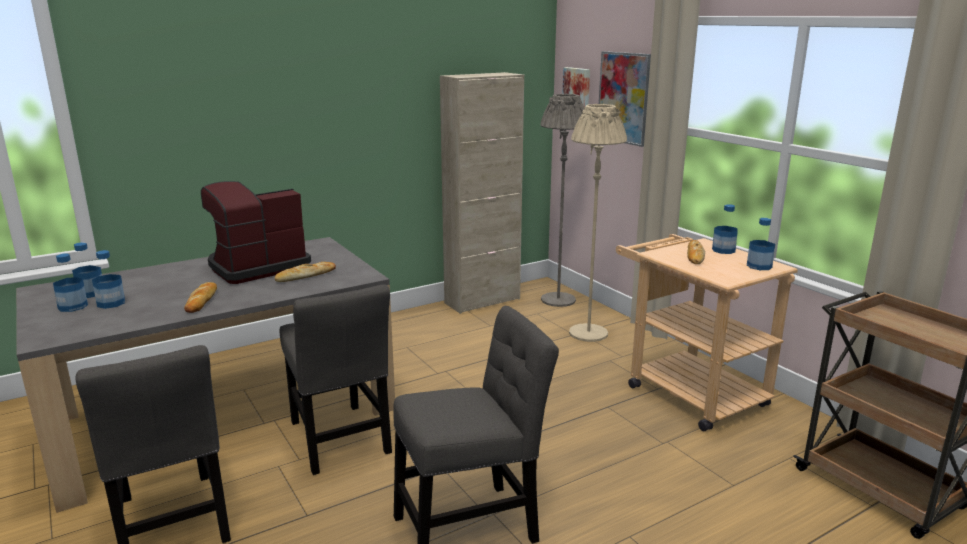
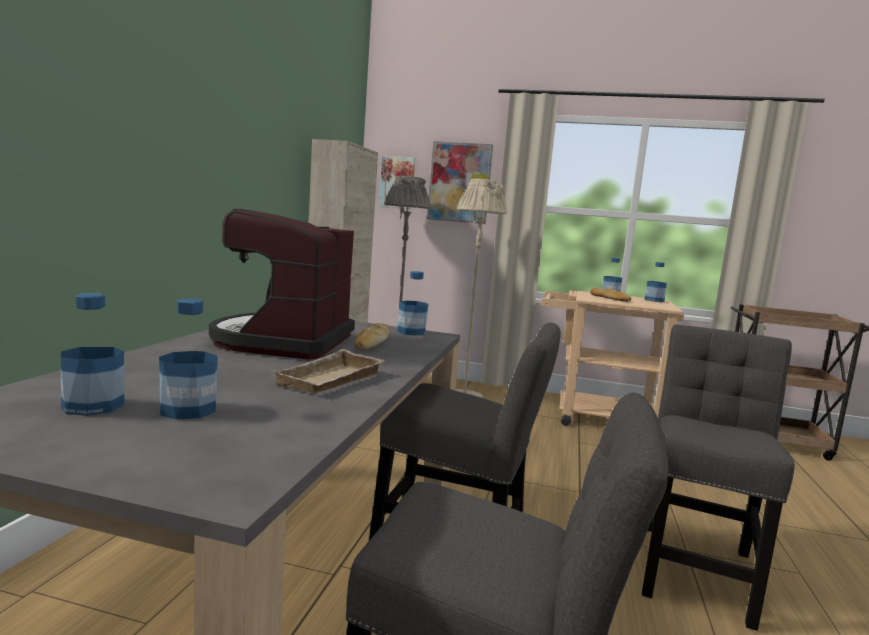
camera: 45 degrees left, 10 degrees down
bottle [53,253,88,312] -> bottle moved to [397,271,428,336]
bread [184,282,217,313] -> beige tray [273,349,385,393]

